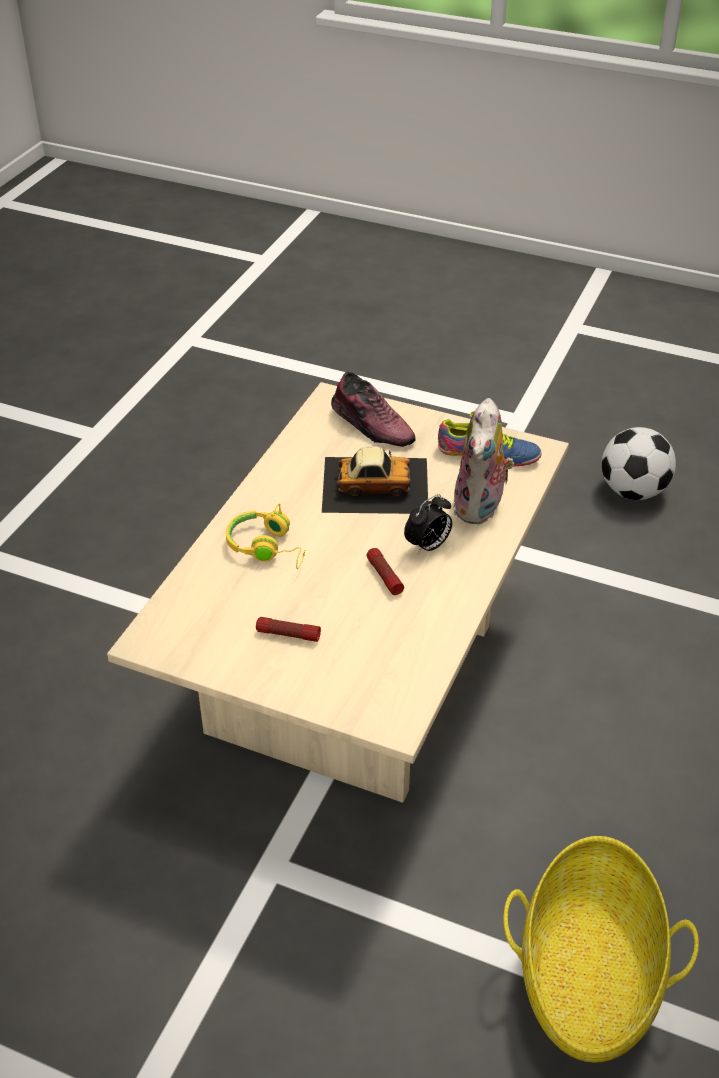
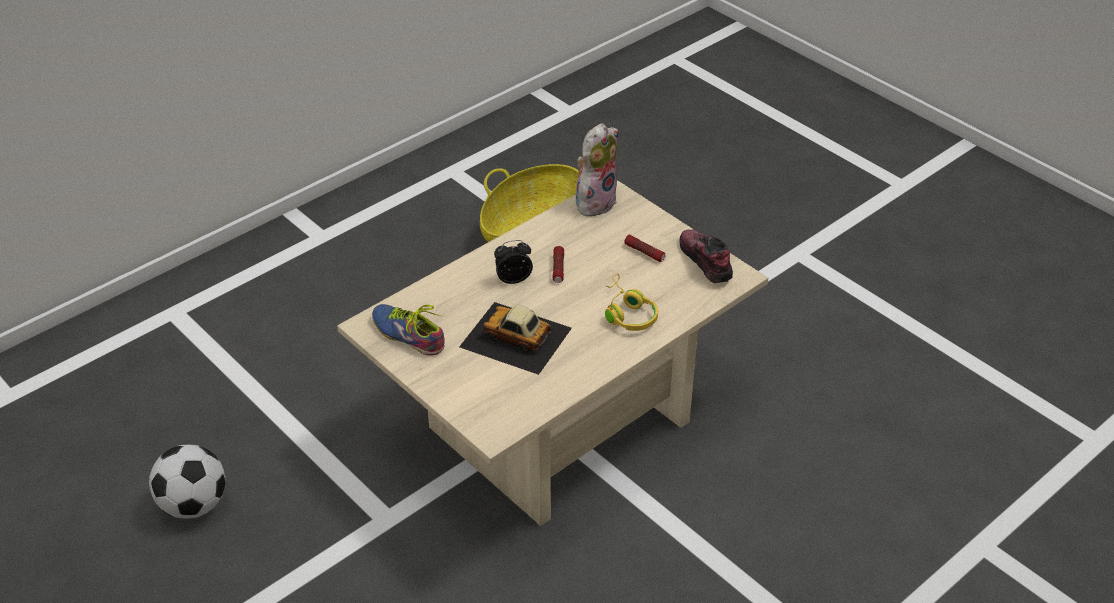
camera: 155 degrees left, 0 degrees up
shoe [331,372,416,447] -> shoe moved to [679,230,733,284]
plush toy [454,398,514,524] -> plush toy moved to [576,123,618,216]

